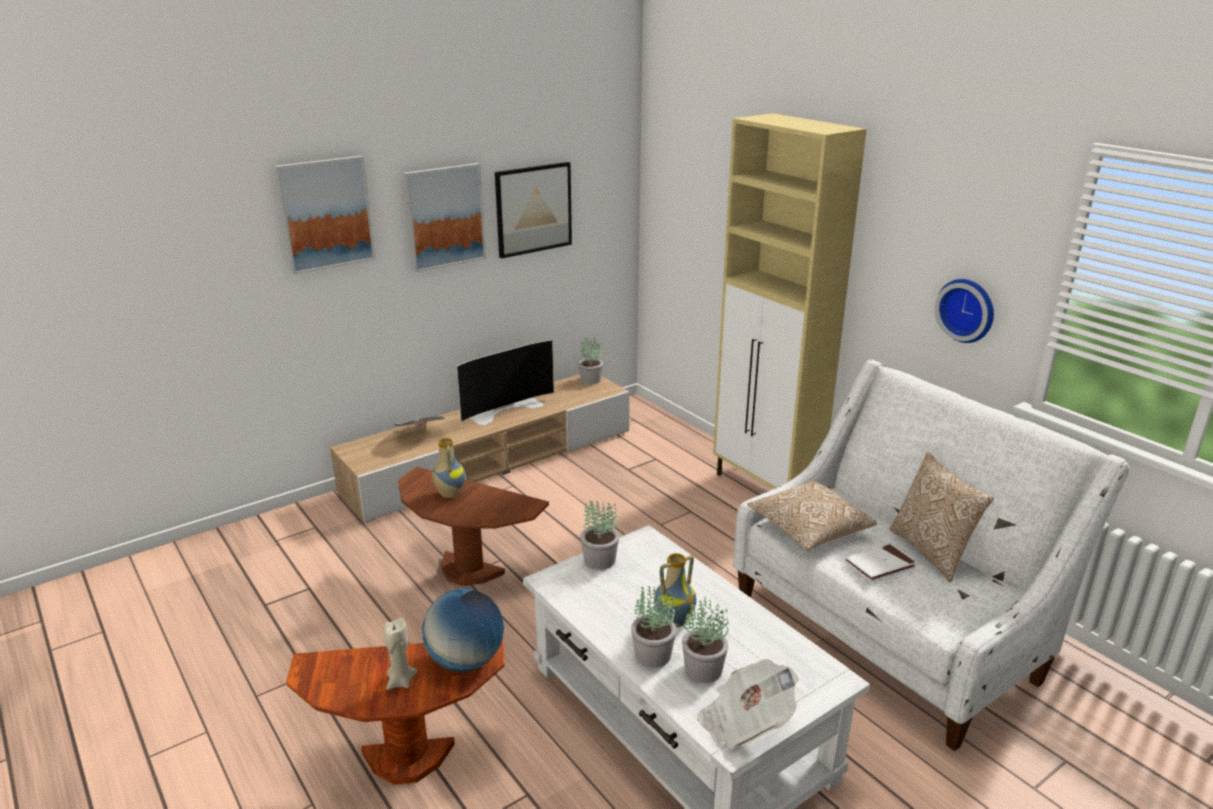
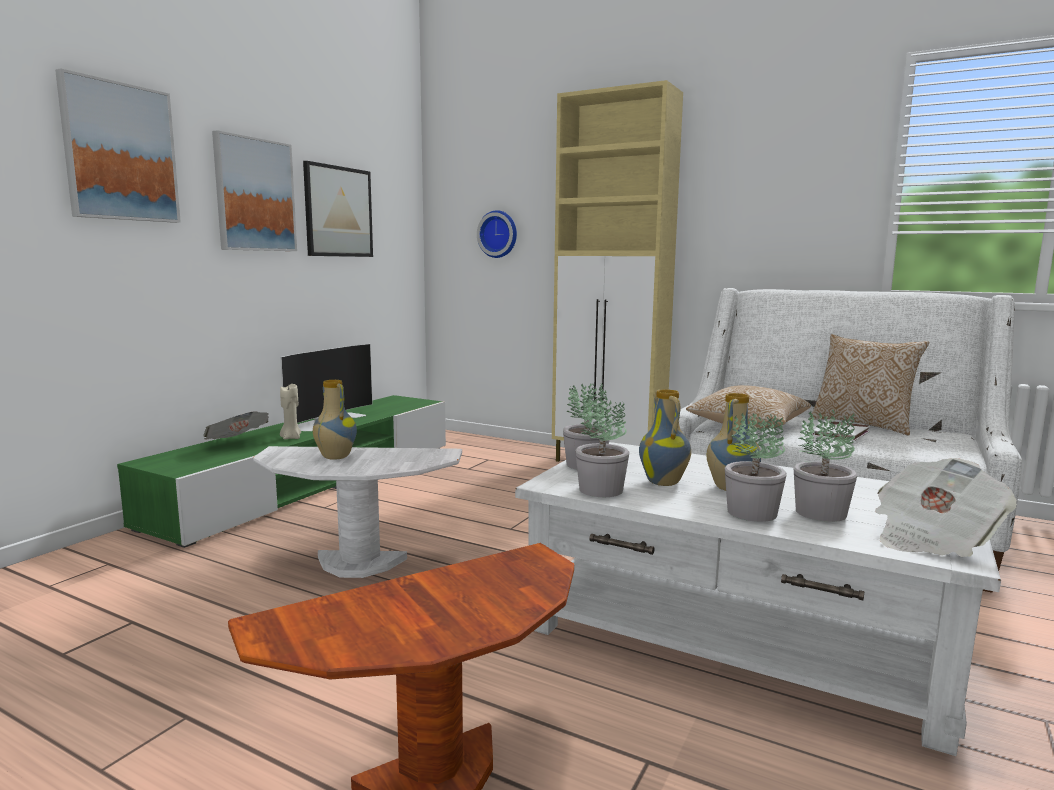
camera: 25 degrees left, 15 degrees down
beige tv stand [330,374,630,522] -> green tv stand [117,395,446,548]
beige candle [384,618,417,690] -> beige candle moved to [280,384,301,439]
brown side table [398,467,549,586] -> white side table [253,446,462,578]
globe [422,588,504,672] -> none
potted plant [578,338,603,385] -> potted plant moved to [575,392,630,497]
wall clock [935,279,994,343] -> wall clock moved to [477,210,517,258]
none -> vase [639,389,691,486]

